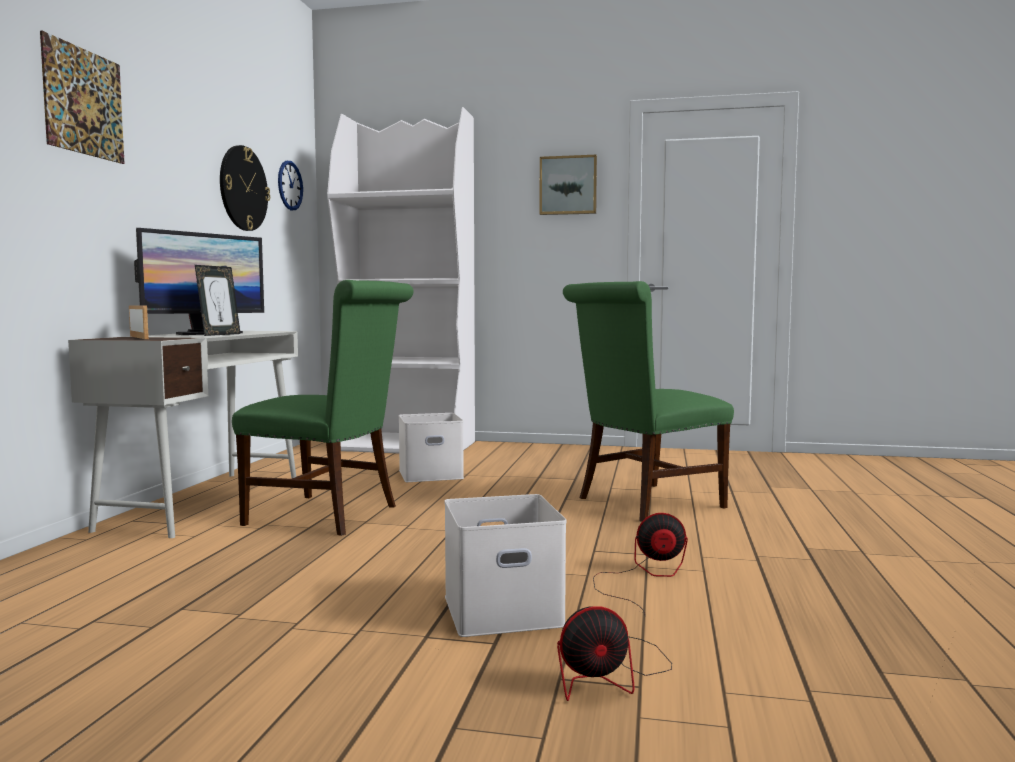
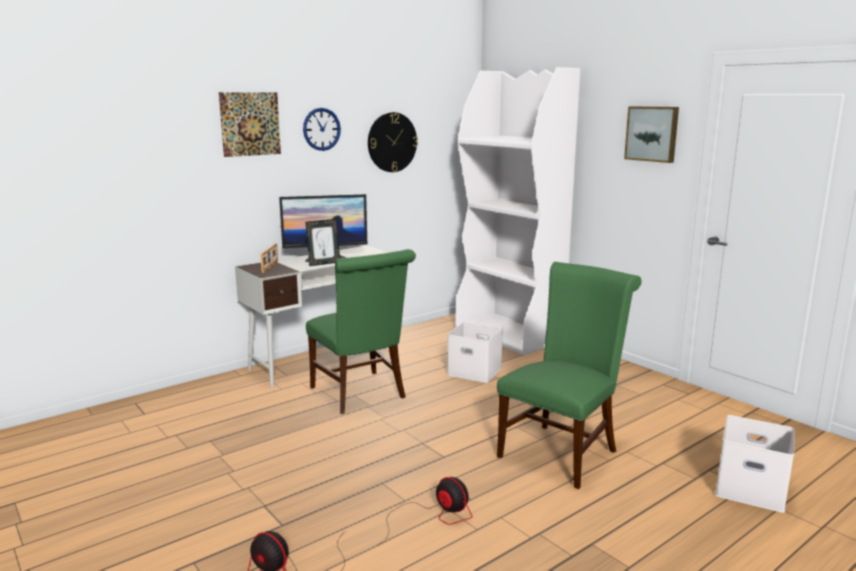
camera: 40 degrees right, 10 degrees up
wall clock [278,161,303,210] -> wall clock moved to [303,108,341,151]
white storage box [444,494,567,637] -> white storage box moved to [715,415,794,513]
green chair [563,281,734,522] -> green chair turned 120 degrees clockwise [497,262,642,489]

